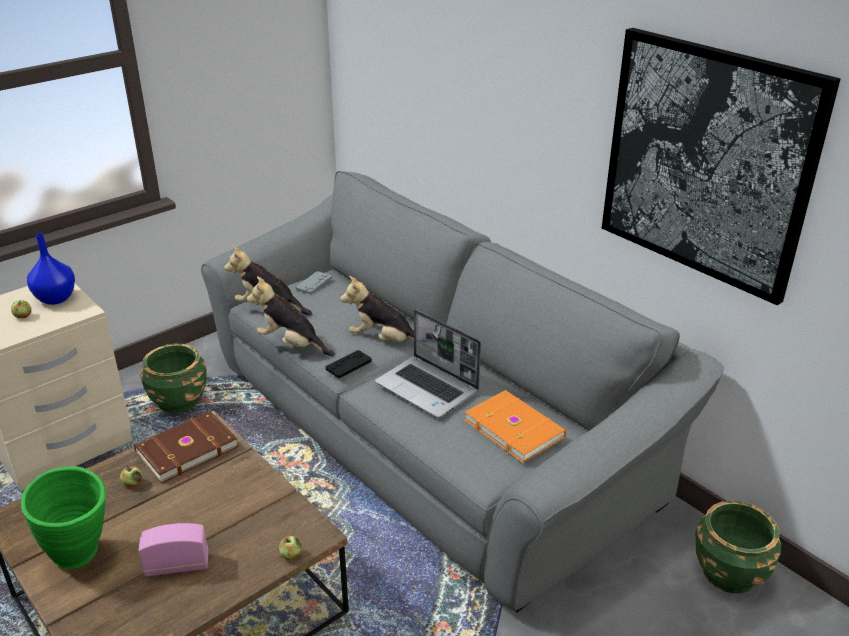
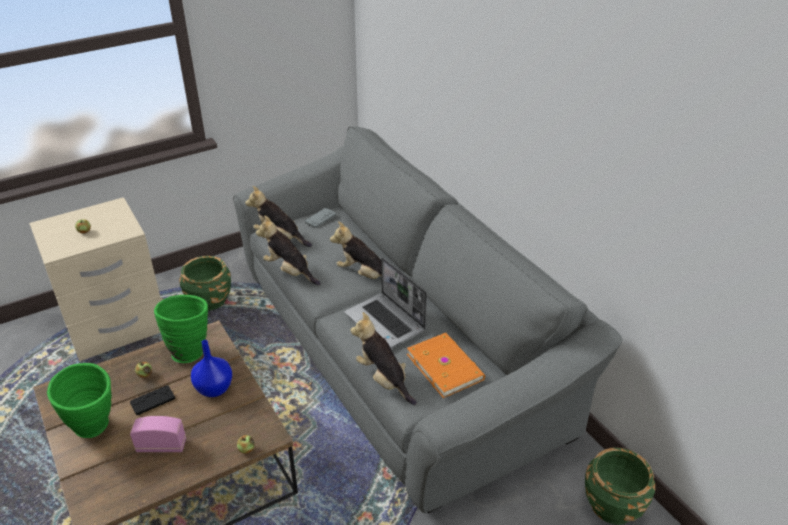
camera: 10 degrees right, 5 degrees up
blue vase [27,233,75,305] -> blue vase moved to [191,340,232,397]
brown book [134,411,239,483] -> green vase [154,295,208,363]
black game controller [326,350,372,378] -> black game controller moved to [130,385,175,415]
picture [602,28,840,305] -> none
none -> plush toy [350,312,417,405]

